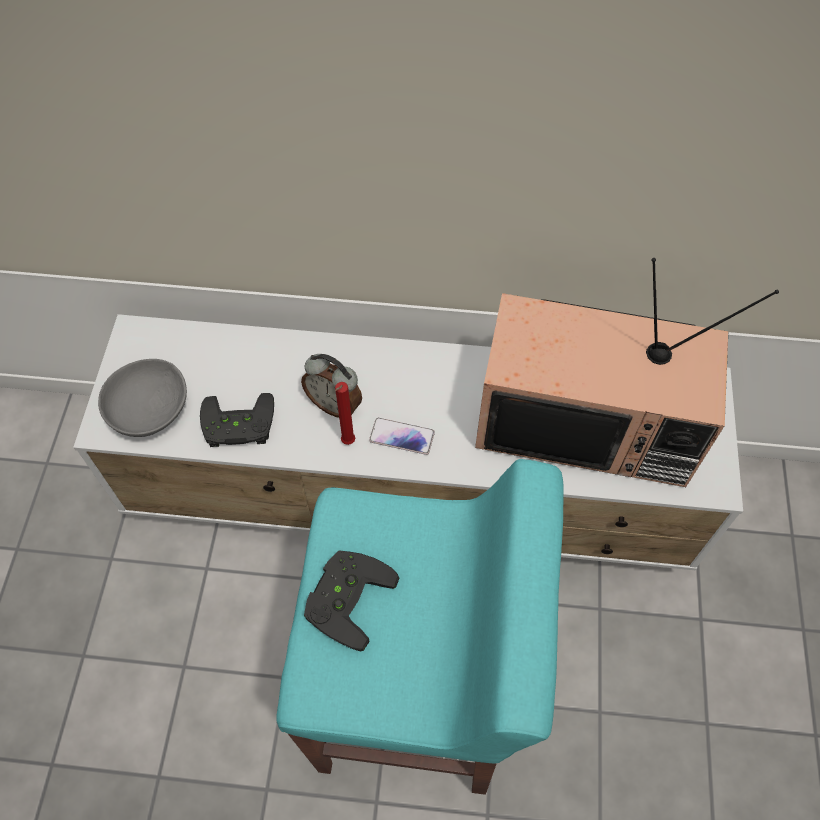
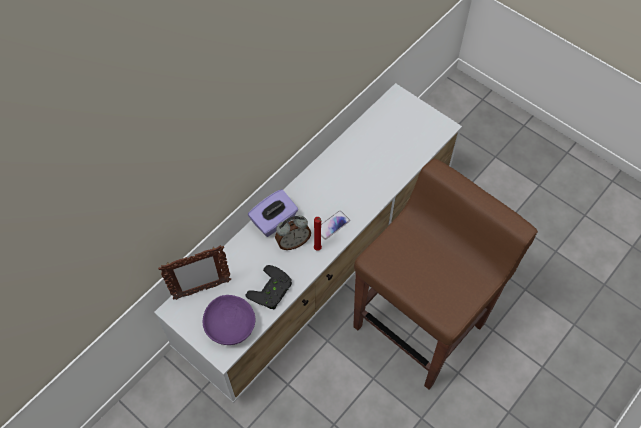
camera: 55 degrees left, 0 degrees up
grey bowl [98,359,187,437] -> purple bowl [203,295,255,345]
turquoise stool [276,459,564,795] -> brown stool [353,159,538,389]
black game controller [304,551,399,651] -> none
television [475,258,779,487] -> none
none -> picture frame [158,245,232,300]
none -> purple tissue box [248,189,298,237]

